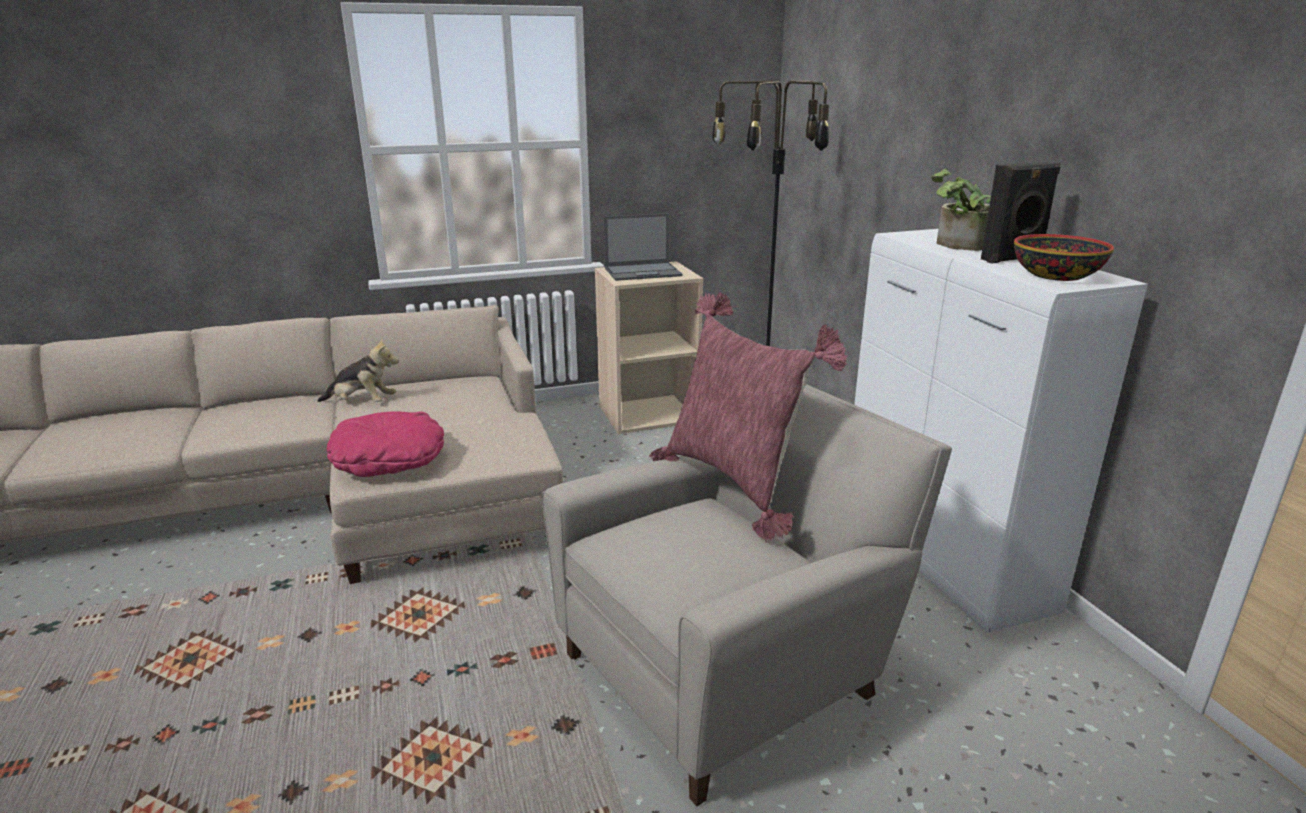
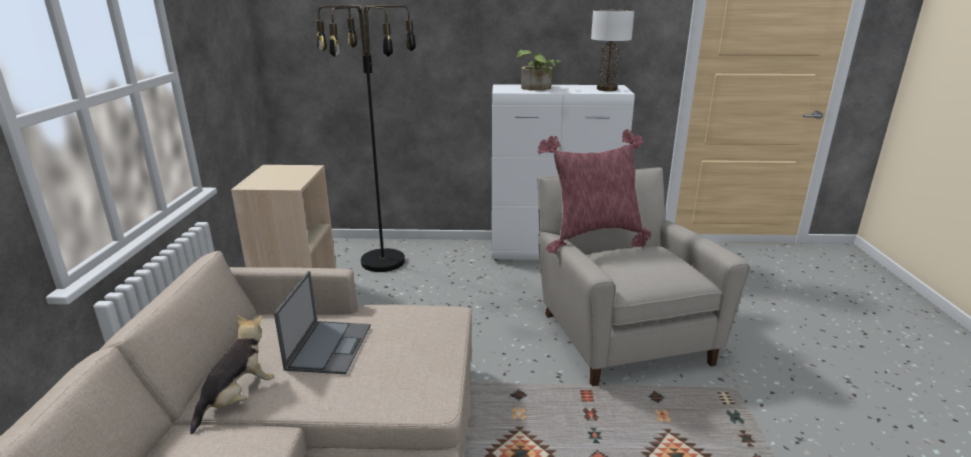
camera: 70 degrees left, 0 degrees up
pink pillow [327,411,444,477] -> none
laptop [604,213,683,281] -> laptop moved to [274,271,371,374]
black speaker [981,162,1061,264] -> none
bowl [1014,234,1114,281] -> table lamp [591,10,634,91]

